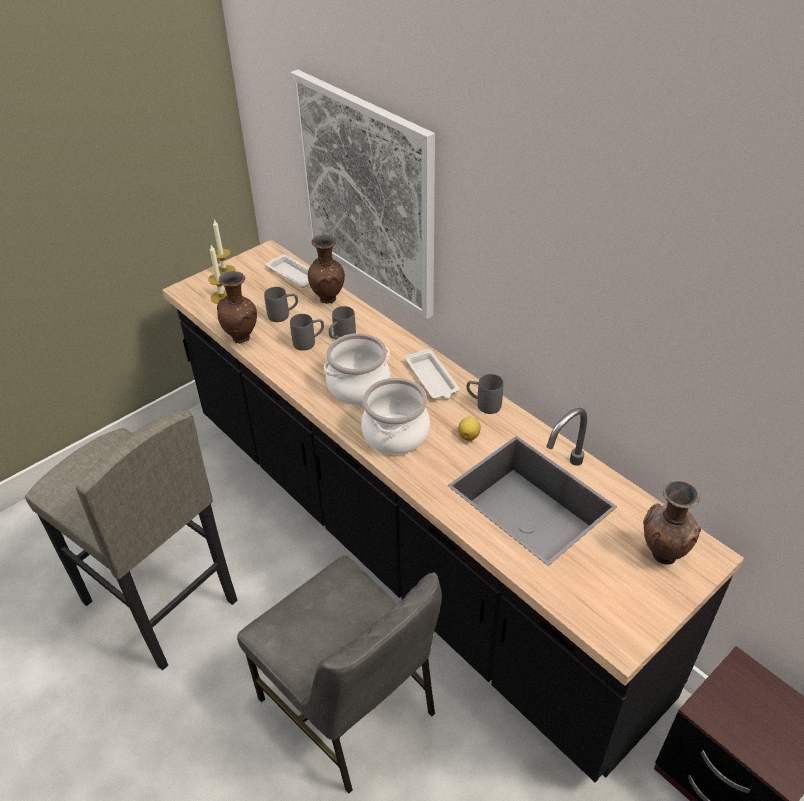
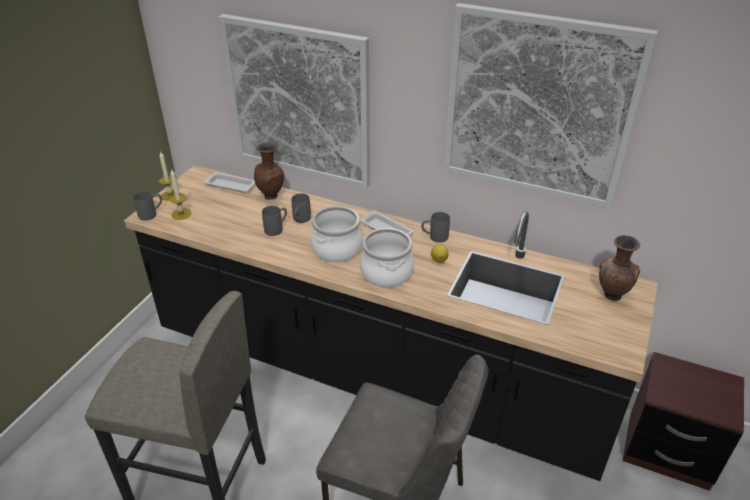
camera: 25 degrees left, 5 degrees down
brown vase [217,271,257,343] -> none
grey mug [264,287,298,322] -> grey mug moved to [133,191,162,221]
none -> picture [443,3,658,208]

